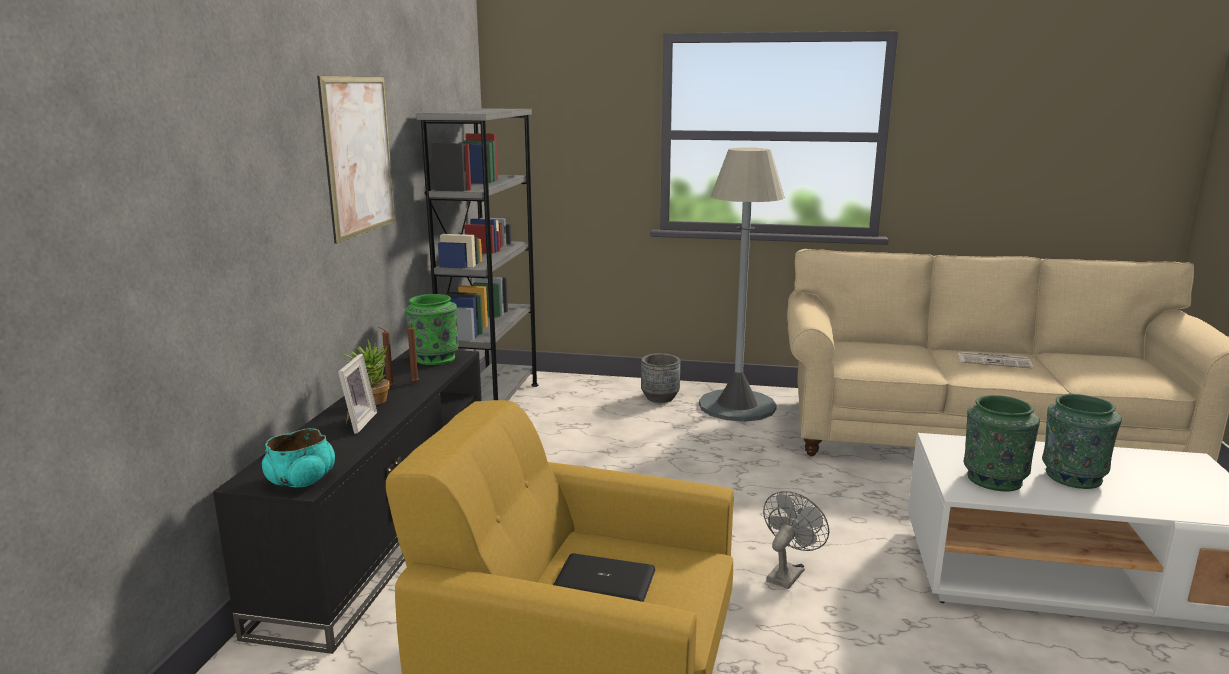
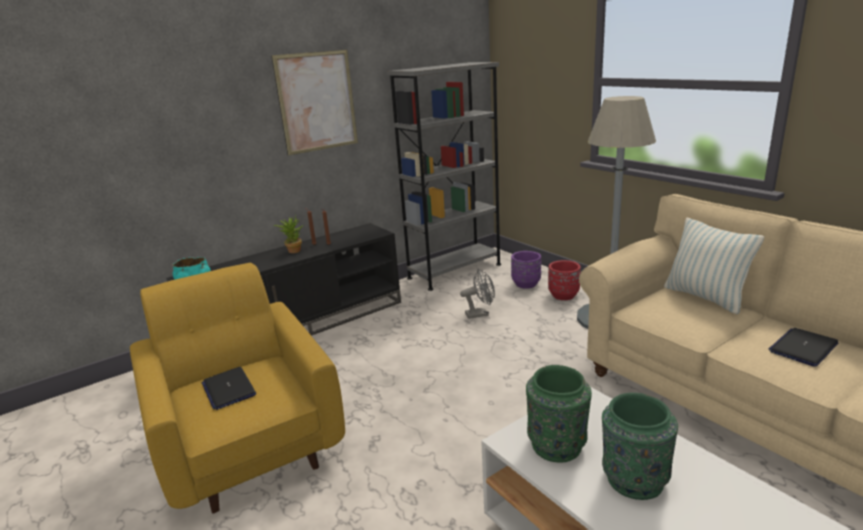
camera: 45 degrees right, 5 degrees up
picture frame [338,354,377,434] -> none
green vase [405,294,459,365] -> none
grey planter [641,353,680,403] -> red planter [548,260,581,300]
grey fan [763,491,829,589] -> grey fan moved to [460,269,495,319]
newspaper [958,351,1033,368] -> laptop [768,328,838,367]
none -> purple planter [511,251,541,289]
none -> pillow [664,218,764,314]

